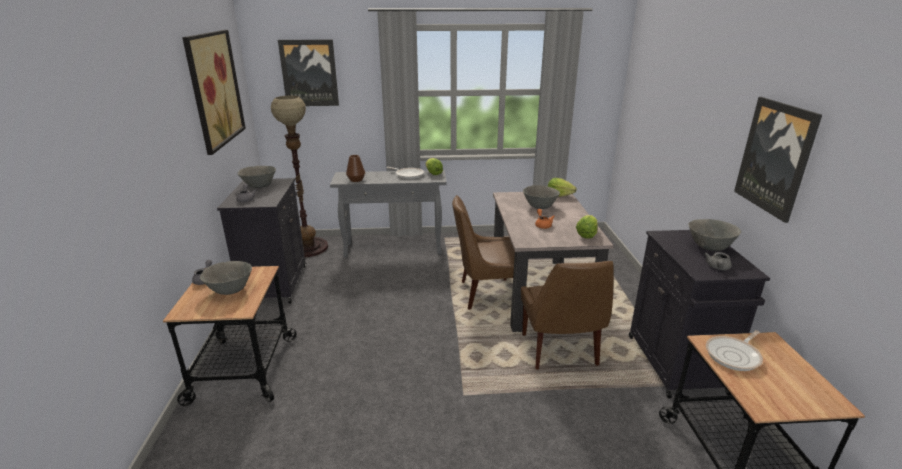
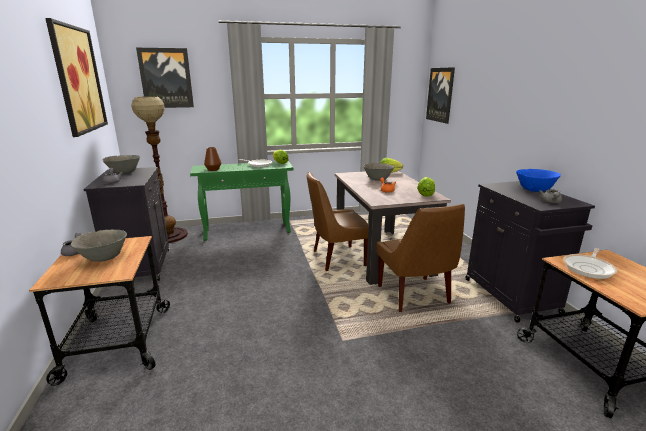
camera: 10 degrees left, 5 degrees down
grey console table [330,170,447,258] -> green console table [190,161,294,241]
grey bowl [688,219,741,251] -> blue bowl [516,169,561,192]
picture [734,97,822,223] -> picture moved to [426,67,455,124]

